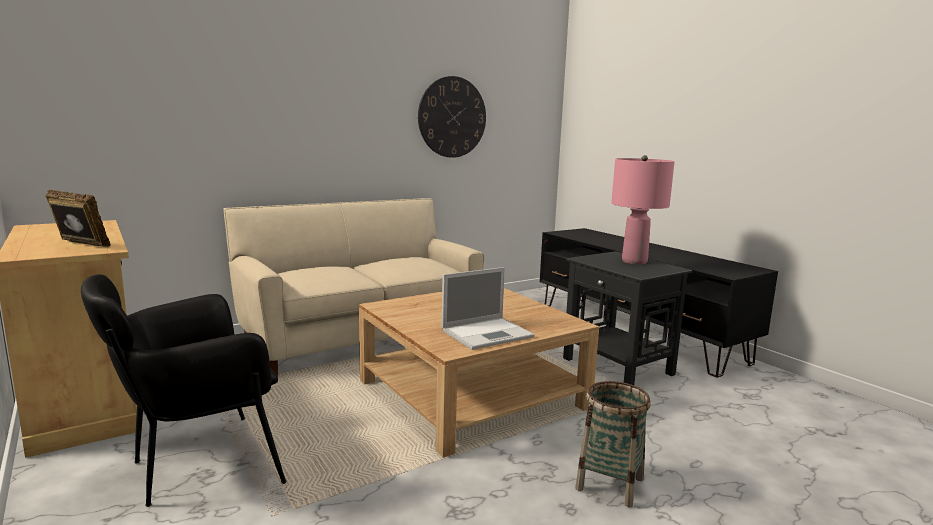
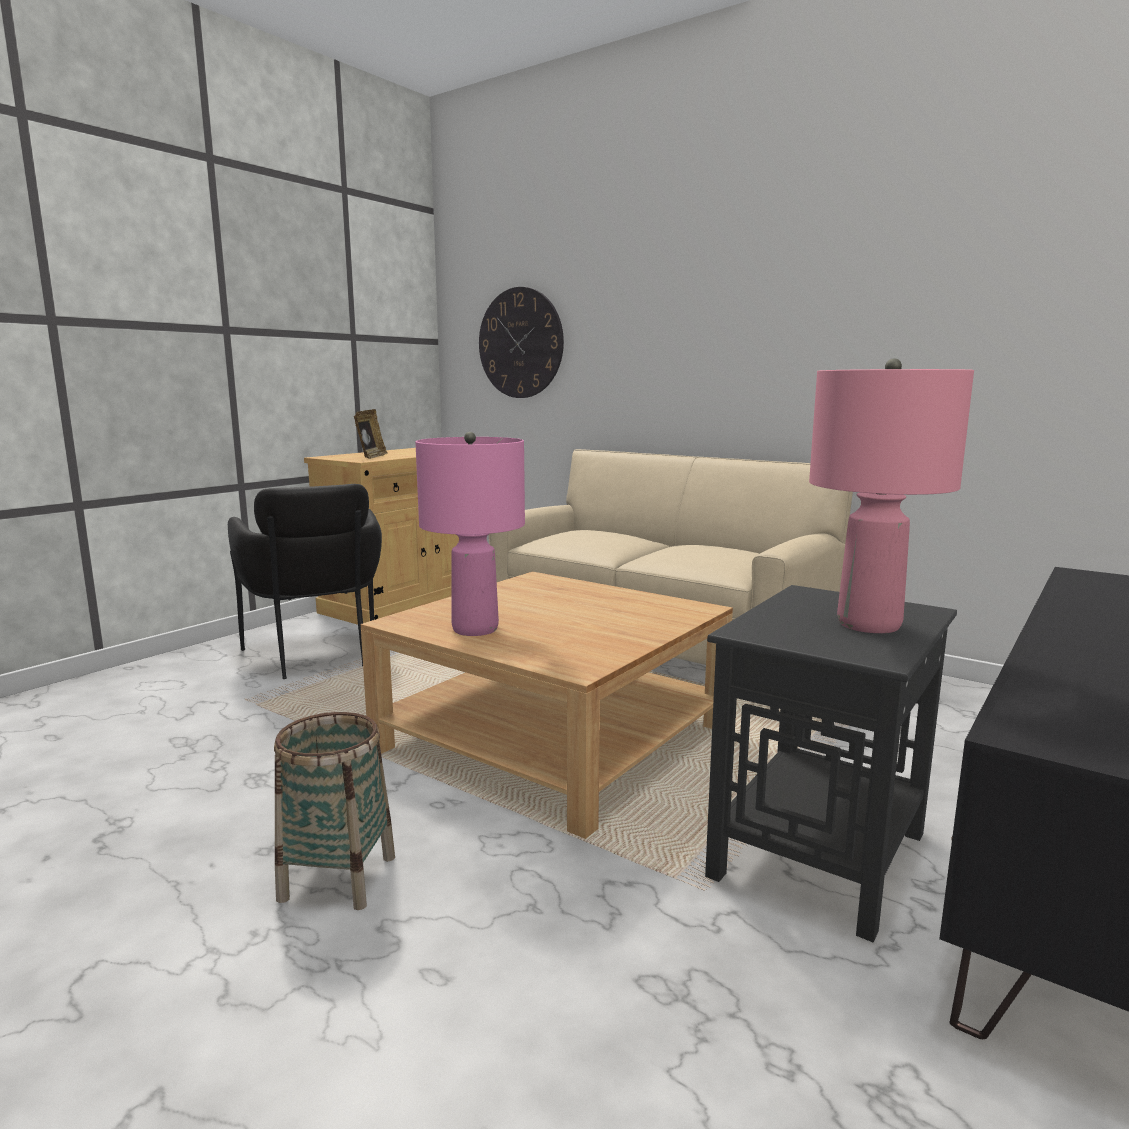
camera: 70 degrees right, 0 degrees up
black armchair [81,274,287,507] -> black armchair turned 150 degrees counterclockwise [228,484,382,679]
wall clock [418,76,486,158] -> wall clock moved to [479,287,564,398]
laptop [442,267,535,350] -> pink table lamp [415,432,525,636]

